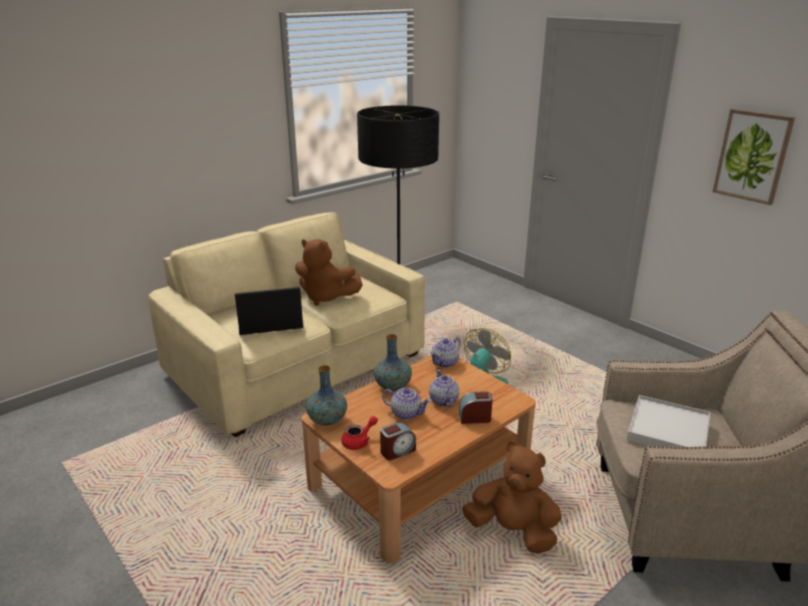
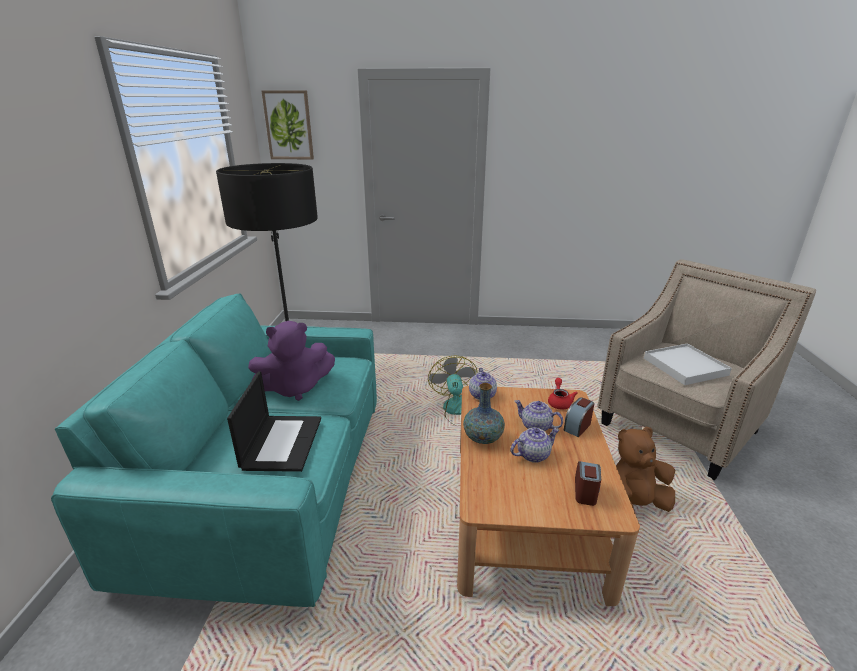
camera: 45 degrees left, 0 degrees up
beige sofa [148,213,425,437] -> turquoise sofa [51,293,377,607]
laptop [235,287,304,335] -> laptop turned 150 degrees clockwise [227,371,321,472]
brown plush toy [295,239,363,306] -> purple plush toy [248,321,335,401]
vase [306,365,347,426] -> none
red teapot [341,416,378,450] -> red teapot moved to [548,378,578,410]
picture [713,109,795,205] -> picture moved to [261,90,314,160]

